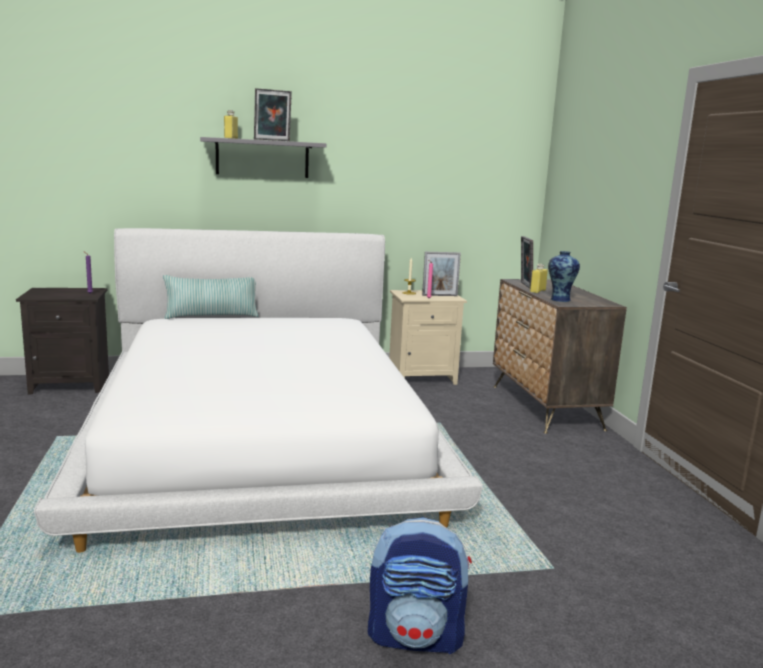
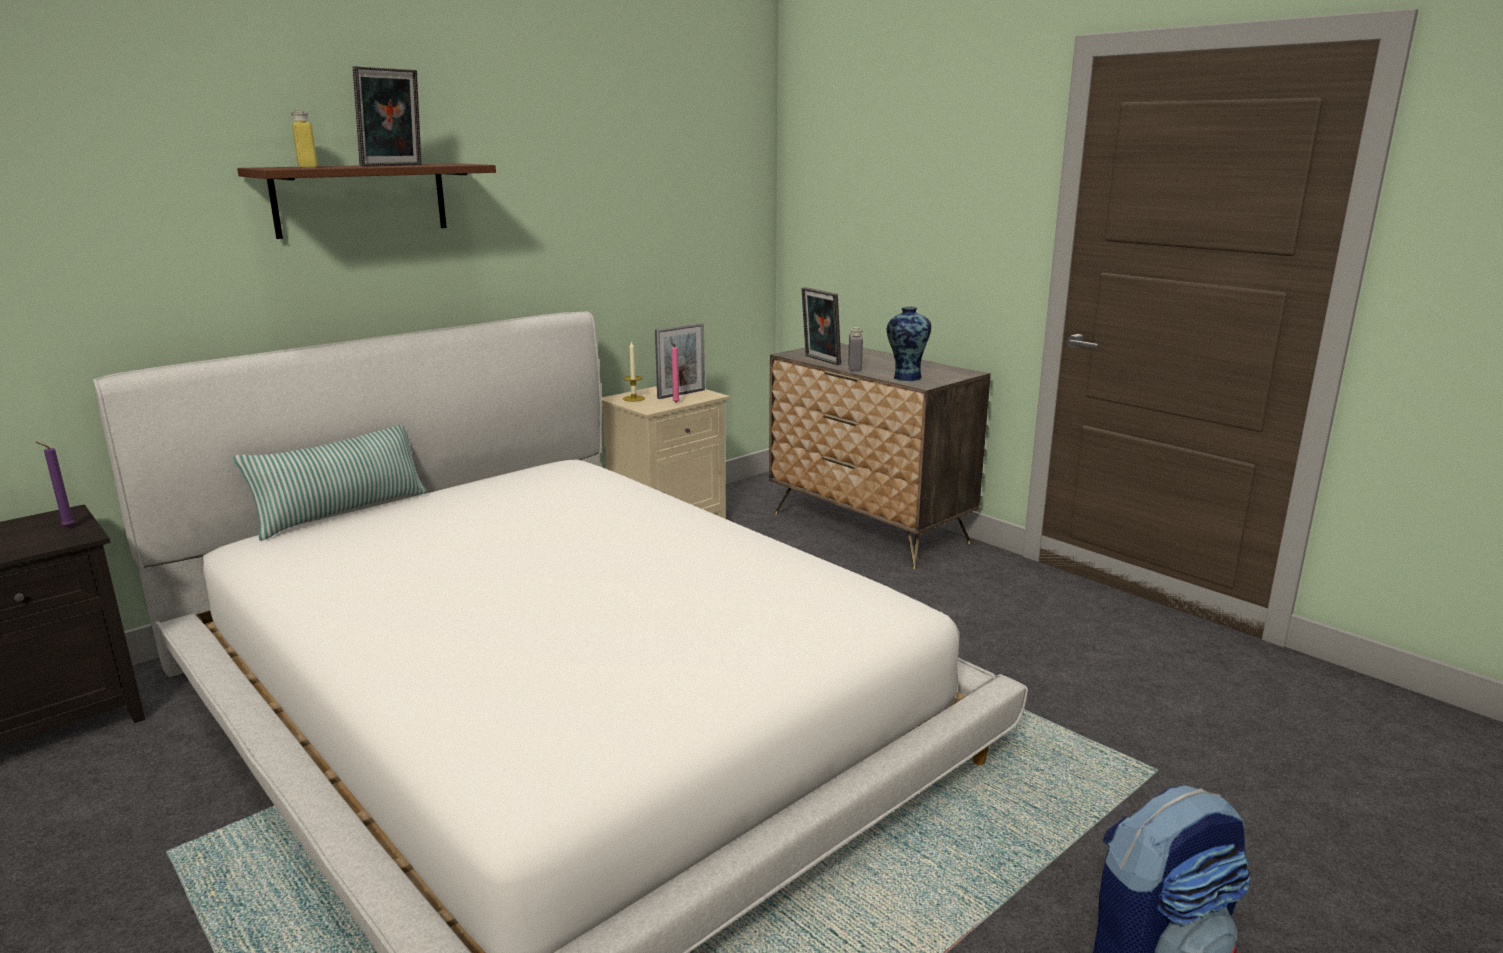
camera: 30 degrees left, 5 degrees up
grey shelf [200,137,327,178] -> brown shelf [237,163,496,239]
yellow bottle [530,264,548,293] -> grey bottle [848,327,863,372]

